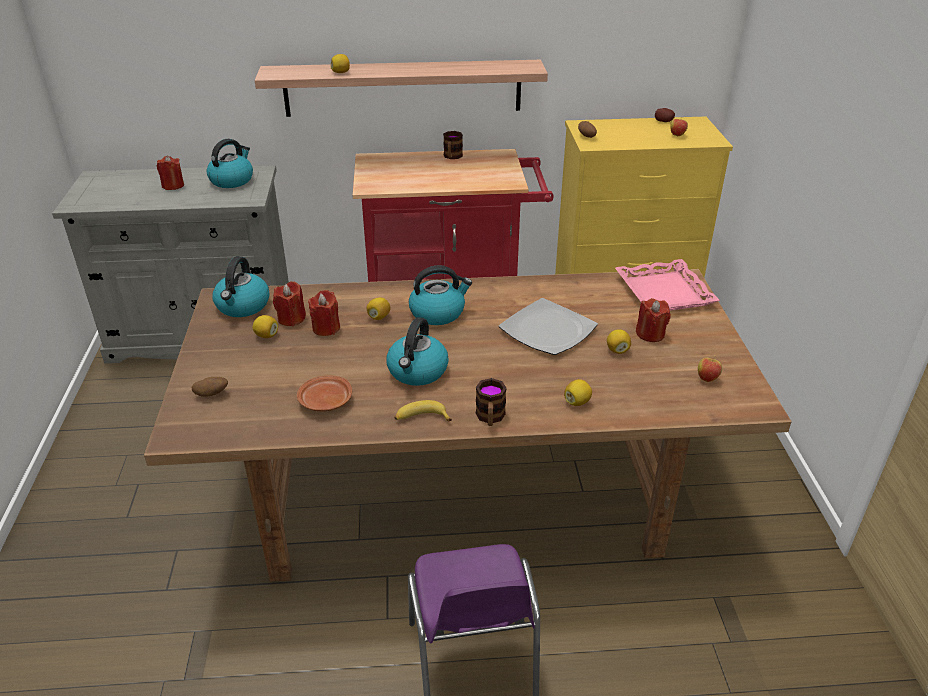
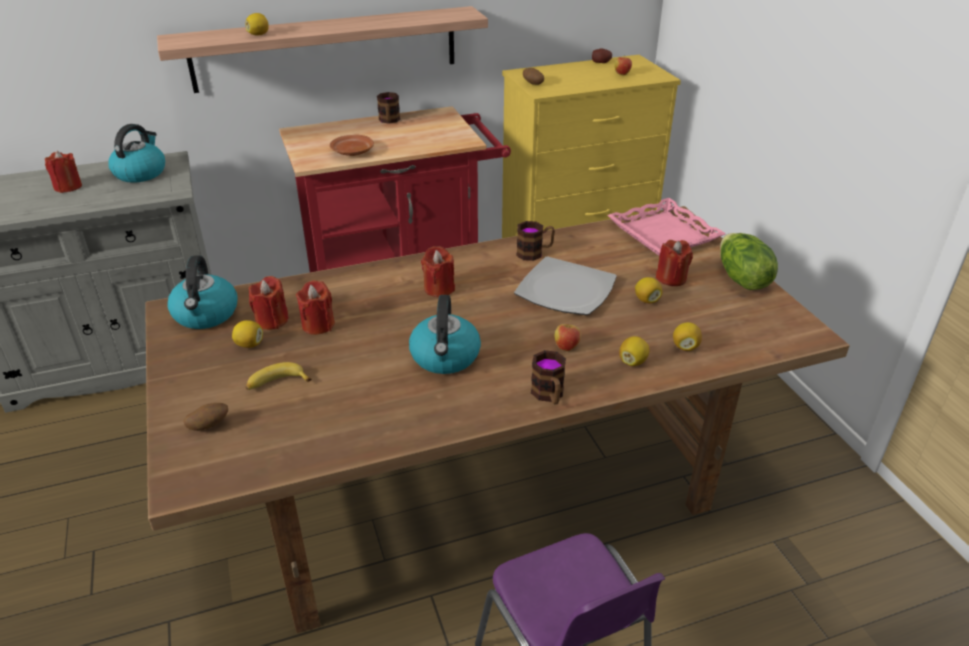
camera: 15 degrees left, 0 degrees up
brown plate [297,375,352,412] -> brown plate moved to [330,135,374,156]
lemon [367,298,390,320] -> lemon moved to [673,322,702,351]
banana [394,400,452,421] -> banana moved to [245,362,312,390]
kettle [409,265,472,325] -> red candle [421,246,455,297]
apple [698,358,722,382] -> apple moved to [555,320,581,351]
none -> mug [516,221,555,261]
none -> lettuce [720,233,778,290]

